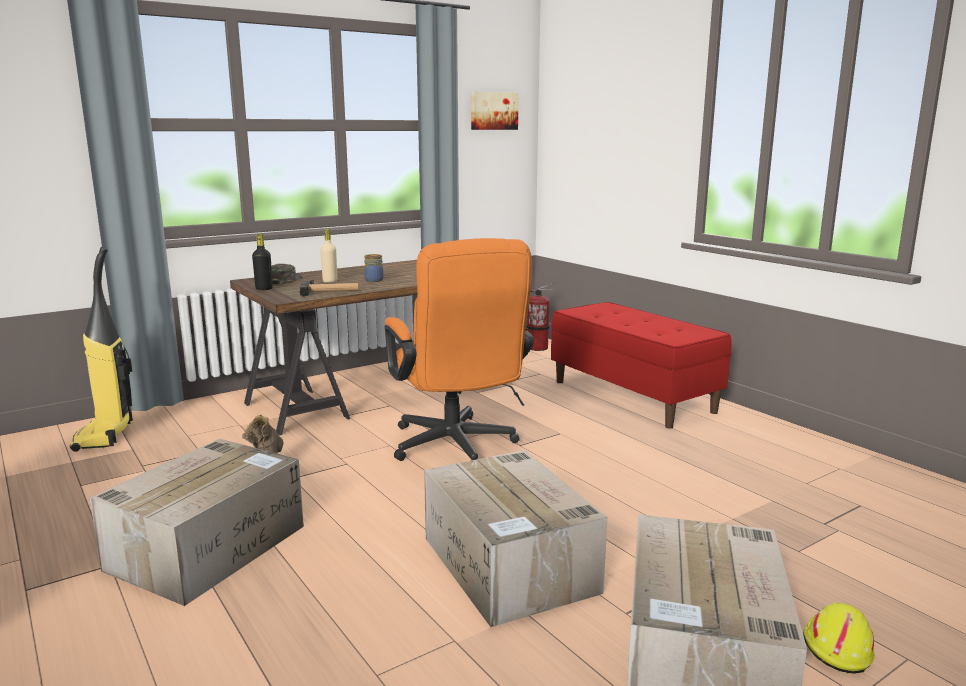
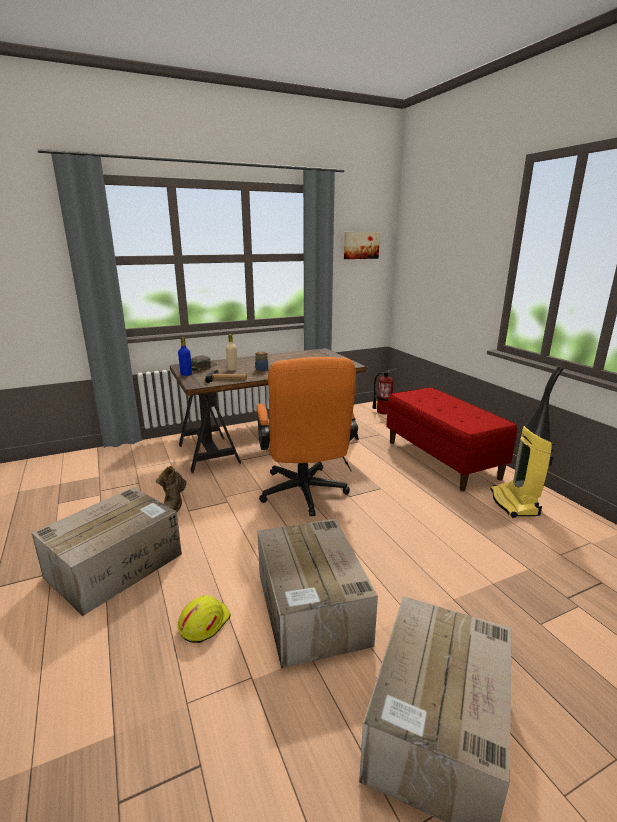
camera: 10 degrees right, 5 degrees up
vacuum cleaner [70,247,133,452] -> vacuum cleaner moved to [490,366,564,518]
black bottle [252,234,273,290] -> blue bottle [178,338,192,376]
yellow hard hat [803,603,875,673] -> yellow hard hat moved to [178,595,231,643]

